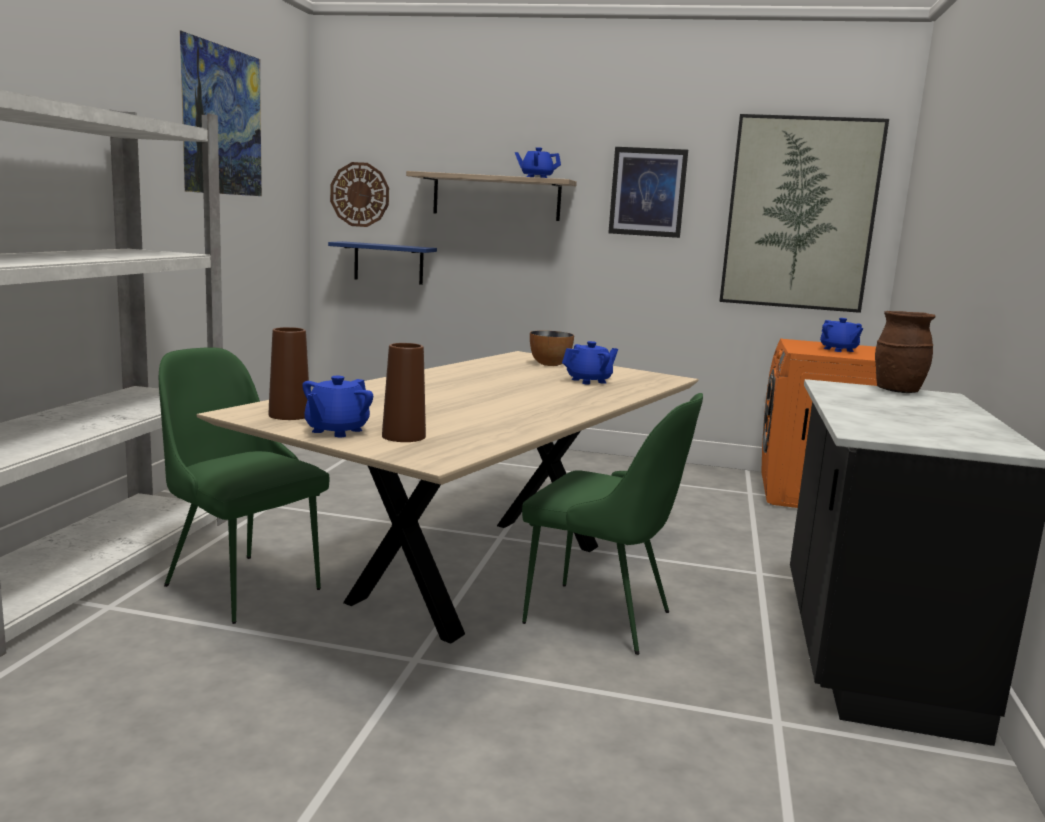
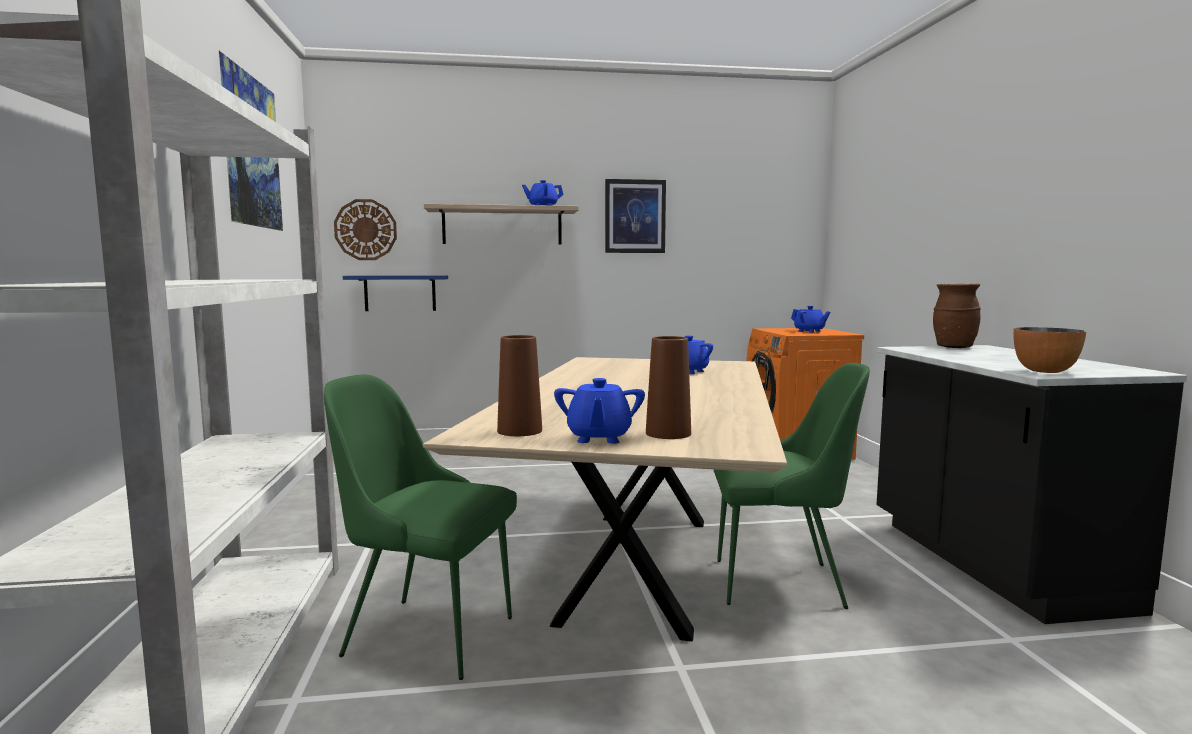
camera: 20 degrees left, 5 degrees down
bowl [530,331,574,366] -> bowl moved to [1014,327,1086,373]
picture [719,114,889,313] -> none

